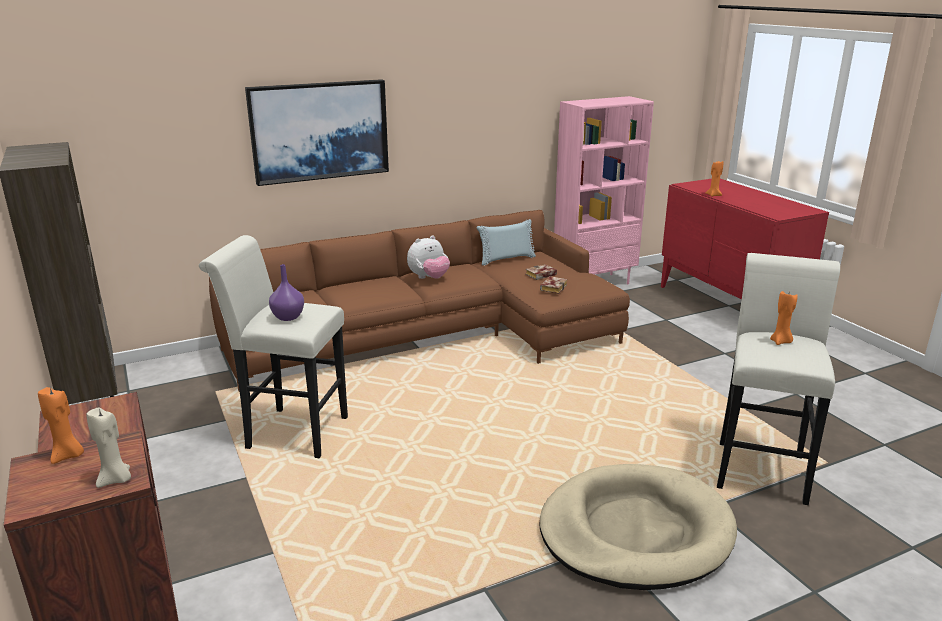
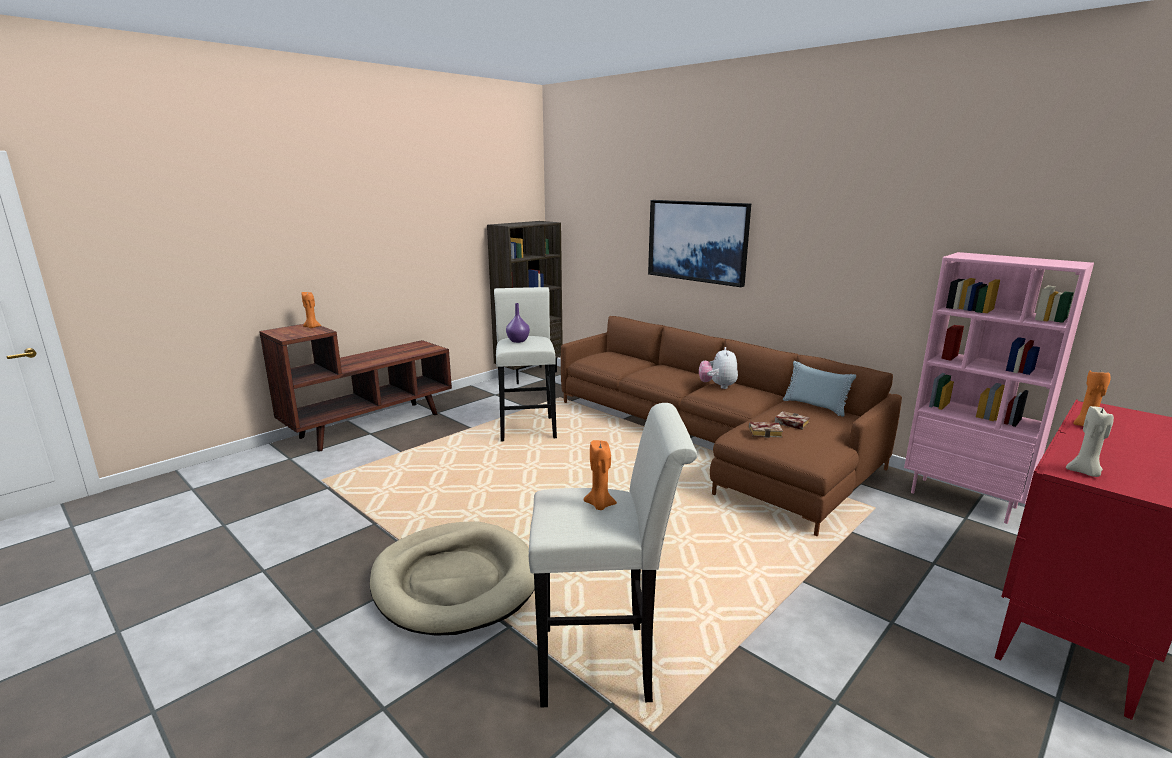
camera: 70 degrees right, 5 degrees down
beige candle [86,407,131,488] -> beige candle moved to [1066,406,1114,477]
plush toy [407,236,450,279] -> plush toy turned 60 degrees clockwise [699,347,738,389]

